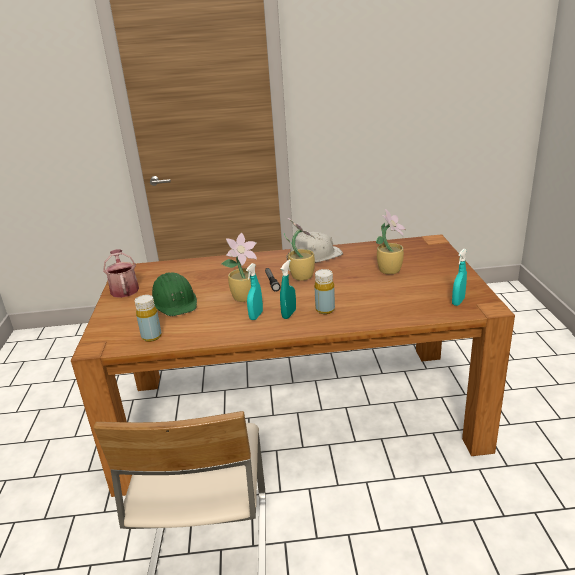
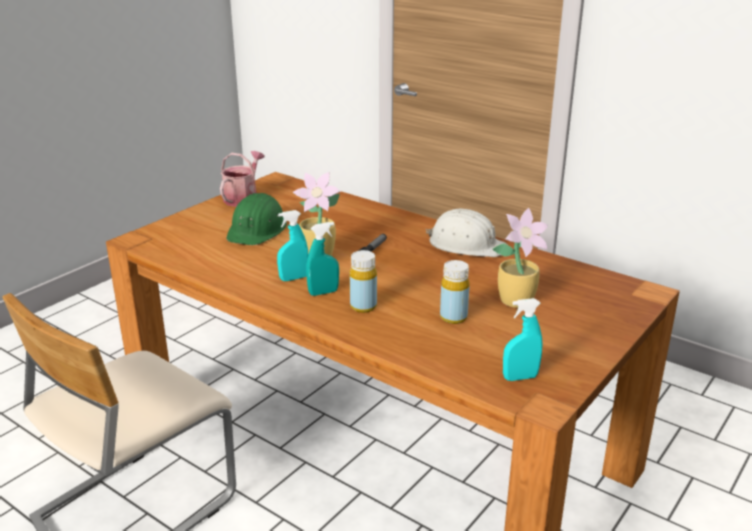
camera: 40 degrees right, 0 degrees up
yellow bottle [135,295,162,342] -> yellow bottle moved to [440,260,470,324]
potted plant [284,218,315,281] -> none

